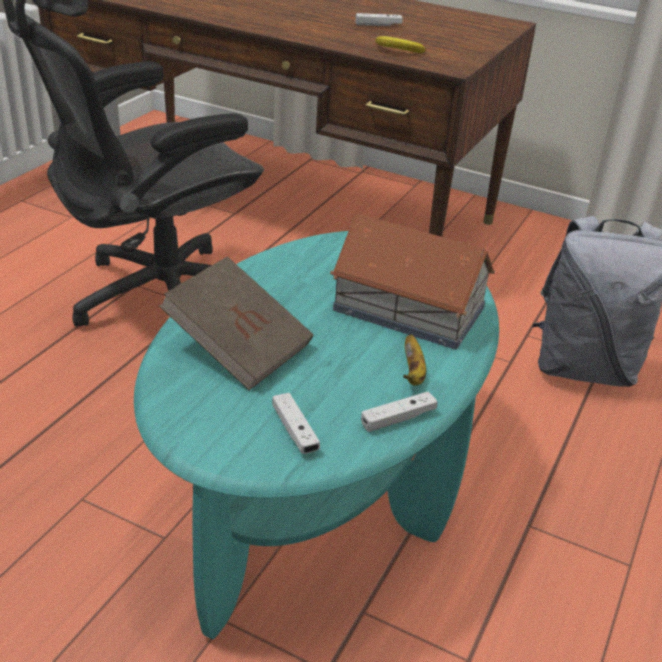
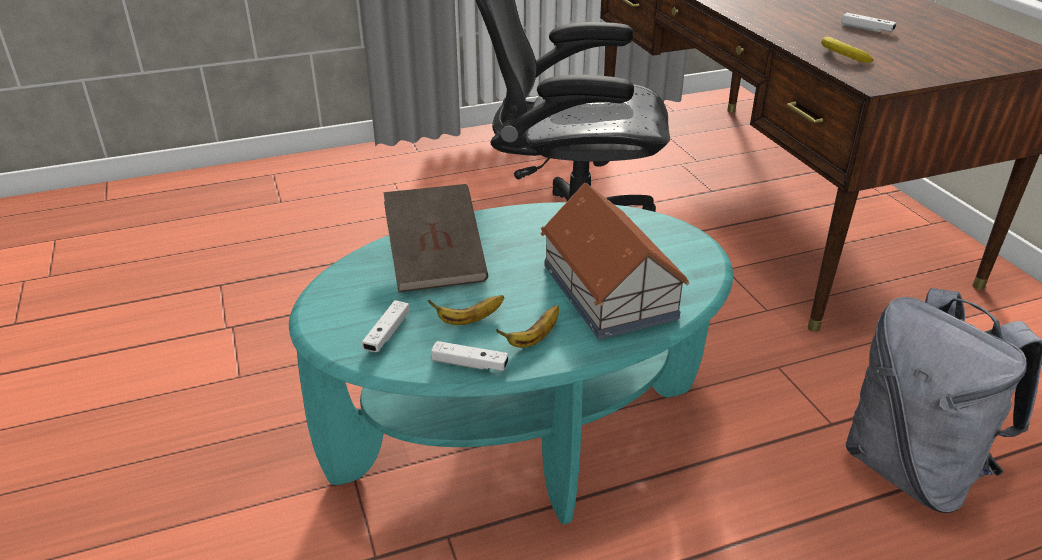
camera: 45 degrees right, 0 degrees up
none -> banana [428,295,504,325]

